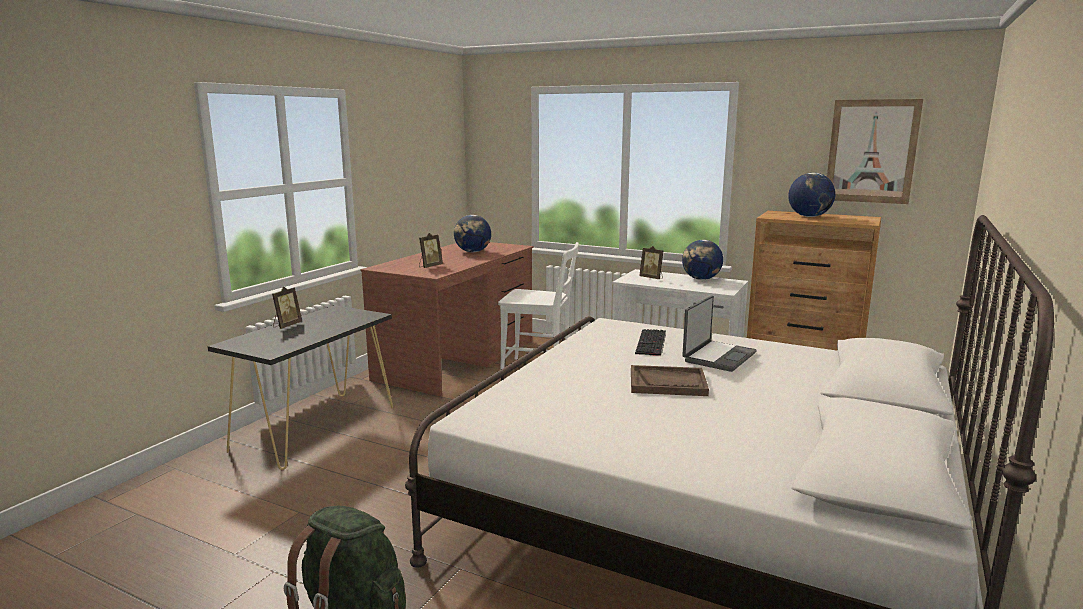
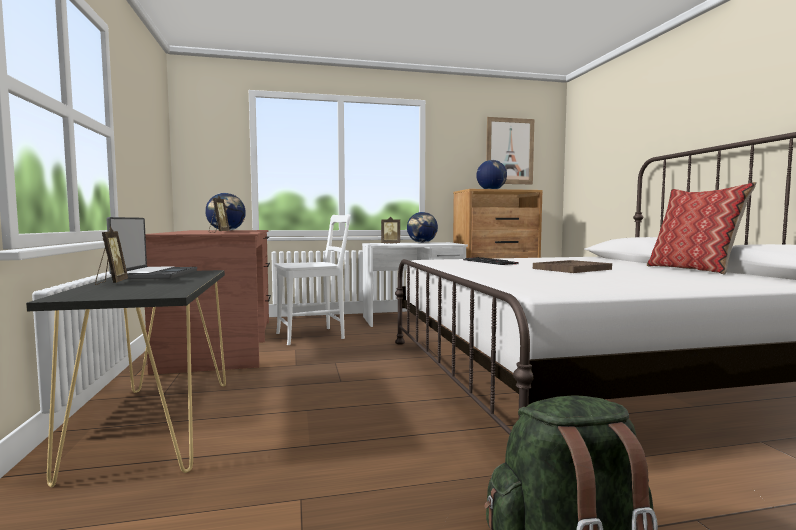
camera: 40 degrees left, 10 degrees down
laptop [682,295,756,372] -> laptop moved to [107,217,197,279]
none -> pillow [647,182,756,275]

